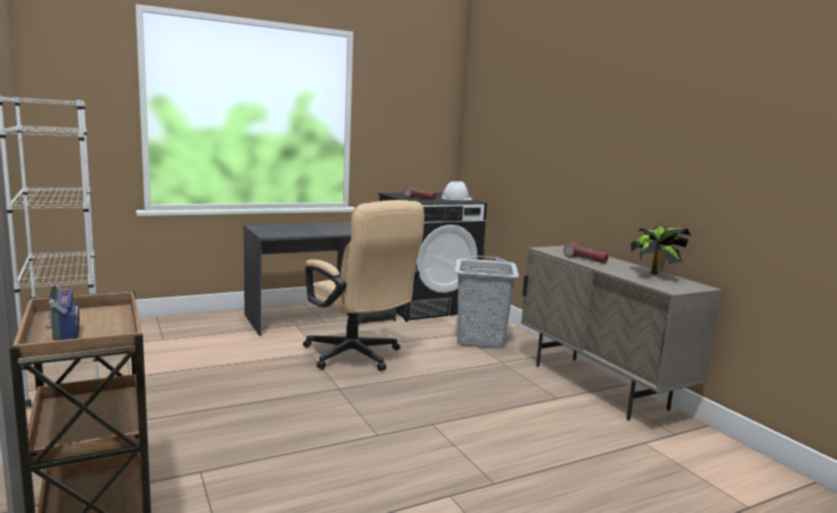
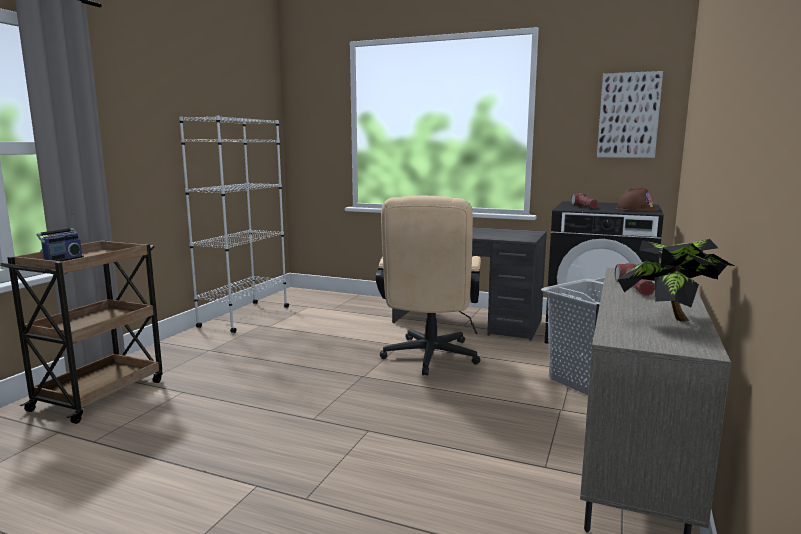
camera: 50 degrees right, 0 degrees up
white hard hat [442,181,473,201] -> brown hard hat [616,188,658,211]
none -> picture [597,71,663,158]

